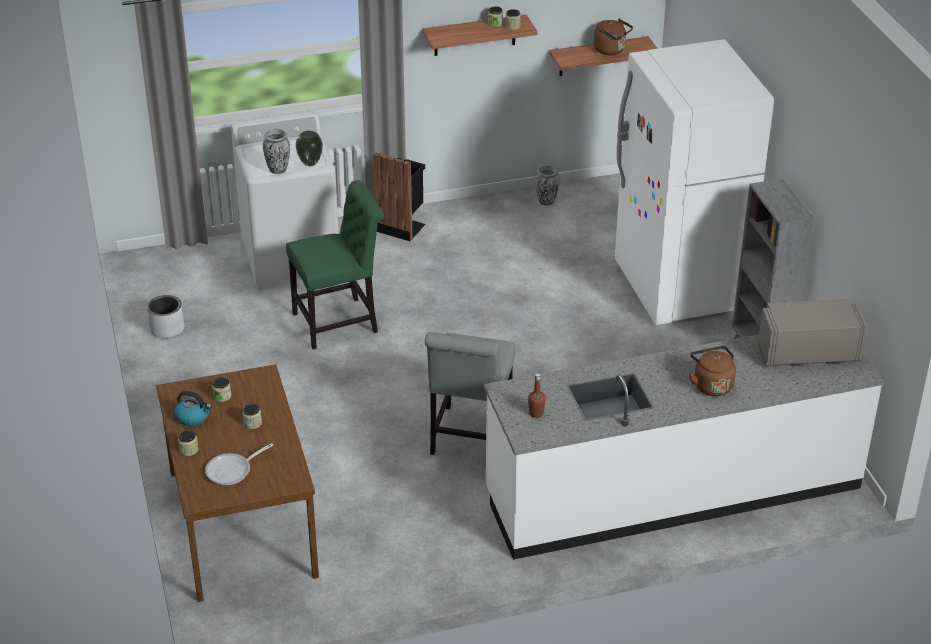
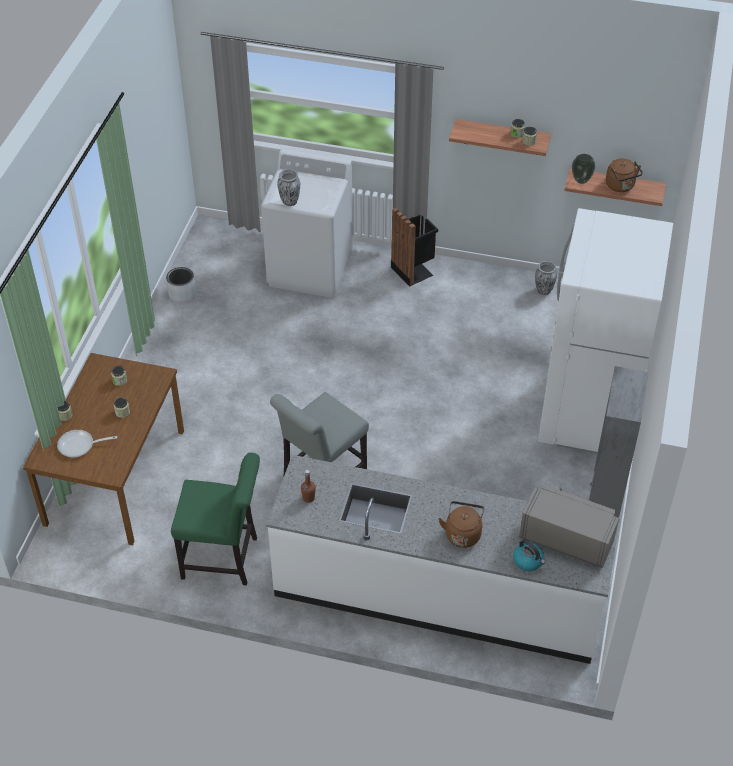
camera: 30 degrees right, 10 degrees up
kettle [174,391,212,426] -> kettle moved to [513,539,545,571]
green chair [286,180,384,349] -> green chair moved to [171,453,260,585]
vase [296,131,323,166] -> vase moved to [572,154,595,184]

